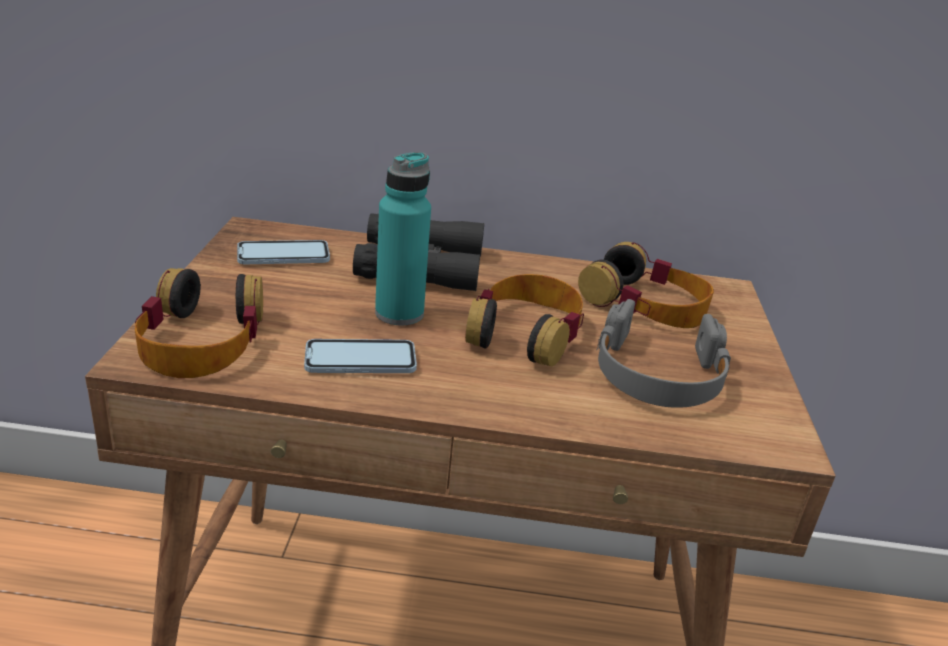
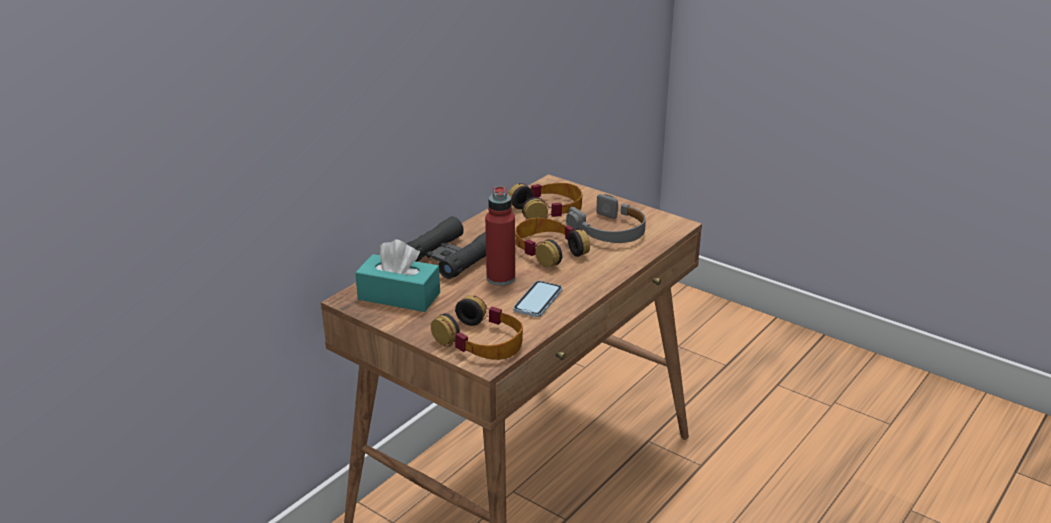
camera: 55 degrees left, 0 degrees up
phone [237,240,330,264] -> turquoise tissue box [355,239,440,312]
turquoise bottle [375,152,431,325] -> red bottle [485,186,515,286]

